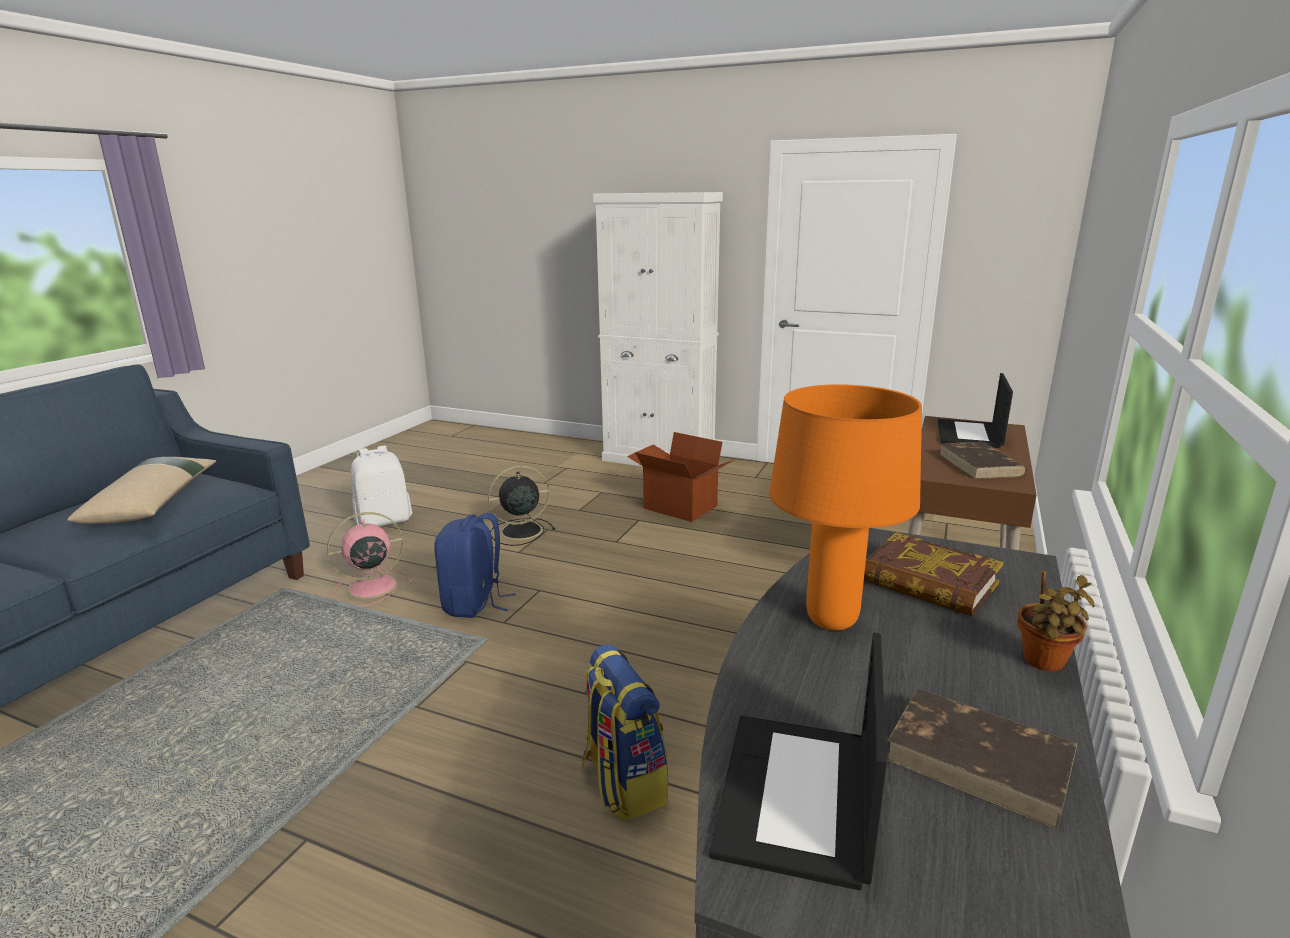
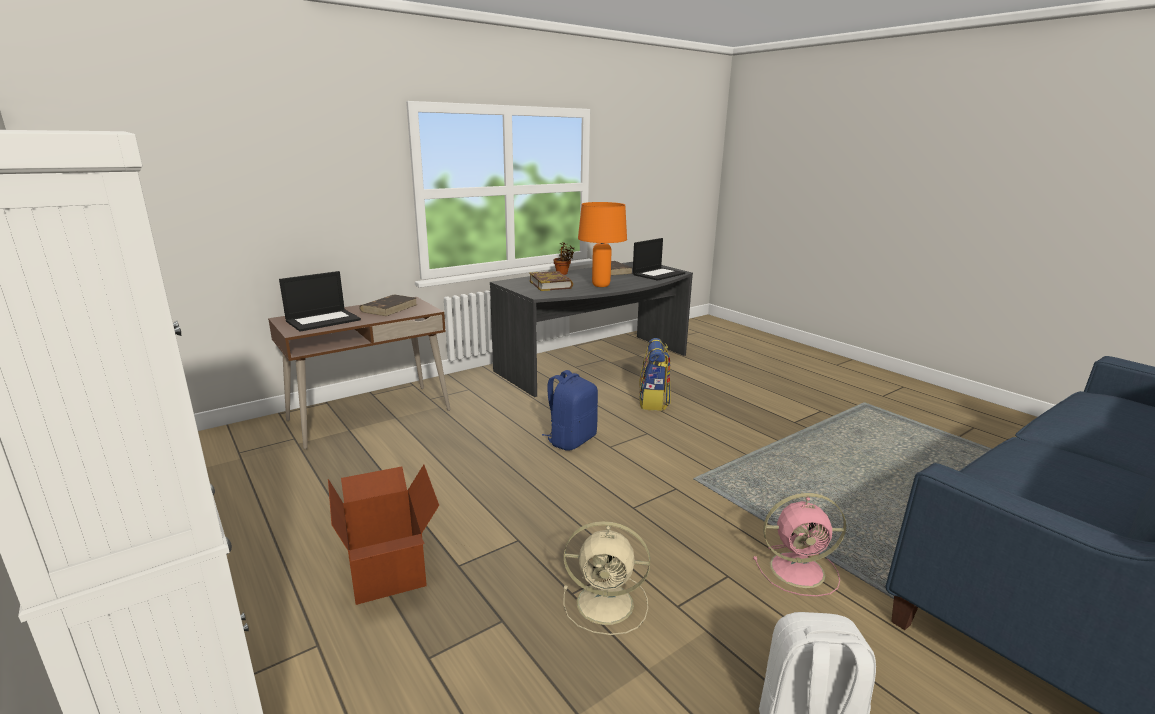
camera: 150 degrees left, 0 degrees up
beige pillow [67,457,216,524] -> none
blue backpack [434,513,515,618] -> blue backpack moved to [542,370,598,451]
black fan [488,465,556,546] -> beige fan [564,521,650,635]

